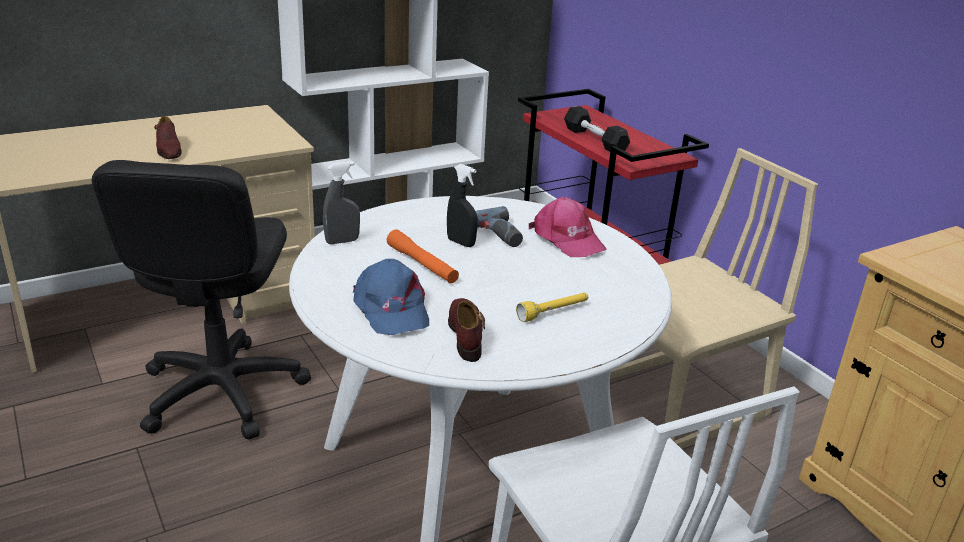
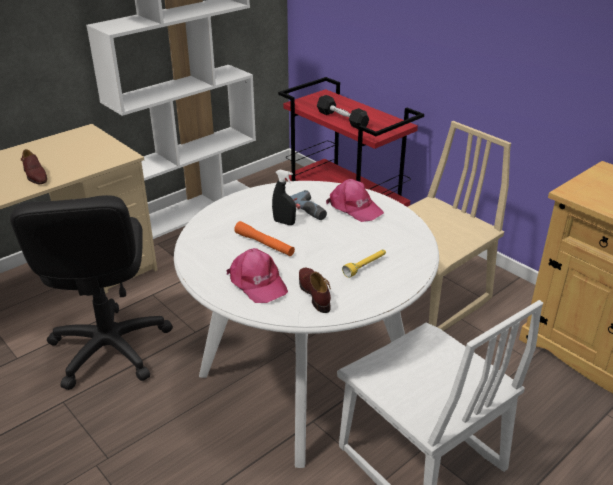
camera: 10 degrees left, 5 degrees up
grey spray bottle [323,161,360,244] -> none
blue cap [353,259,429,335] -> pink cap [227,248,288,303]

